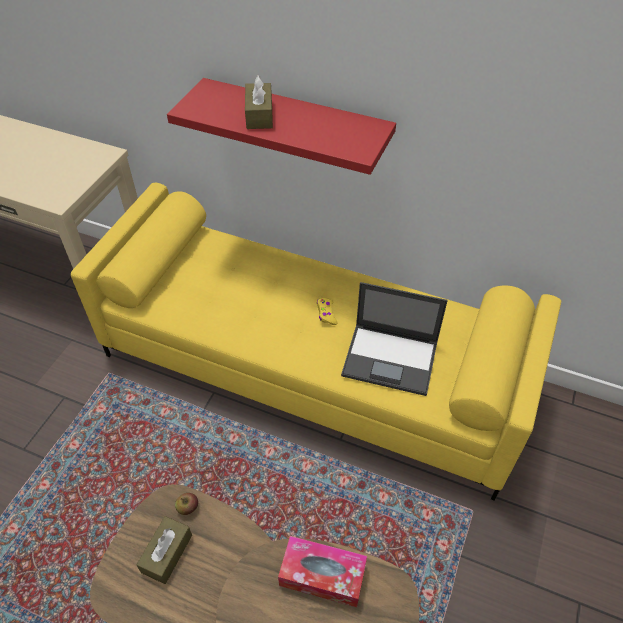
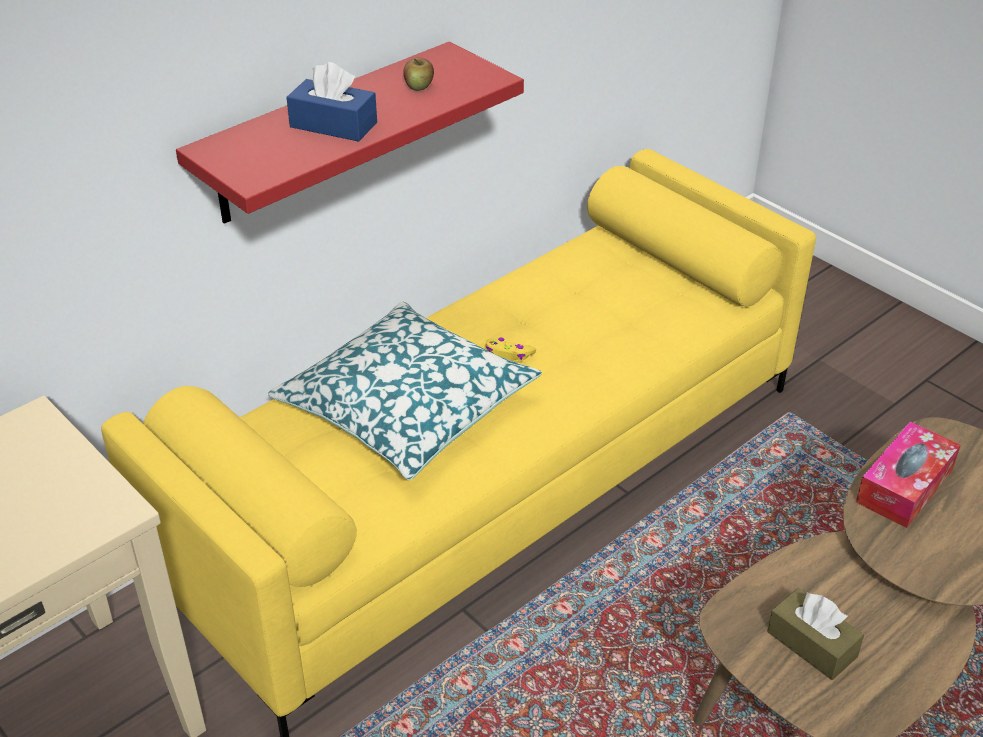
camera: 65 degrees left, 10 degrees down
apple [175,493,198,515] -> apple moved to [403,58,434,91]
brown tissue box [245,76,273,129] -> blue tissue box [286,62,377,142]
laptop [341,282,448,396] -> none
none -> pillow [268,302,542,480]

